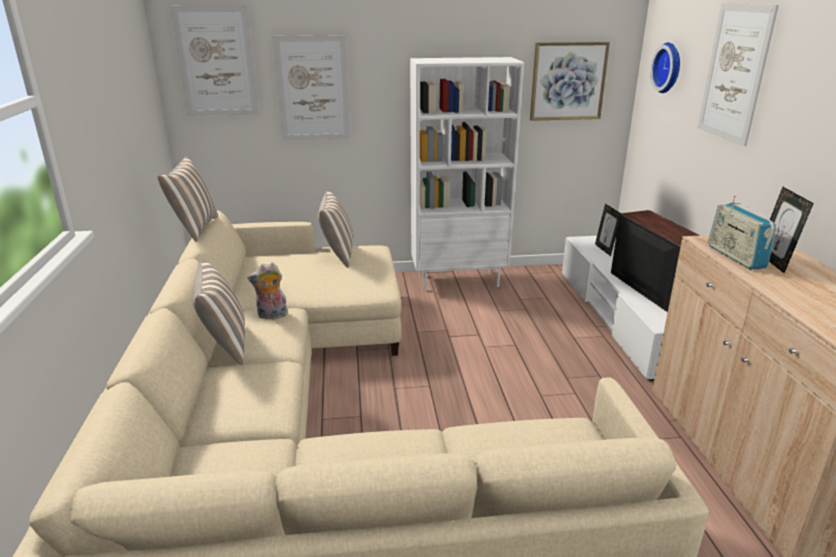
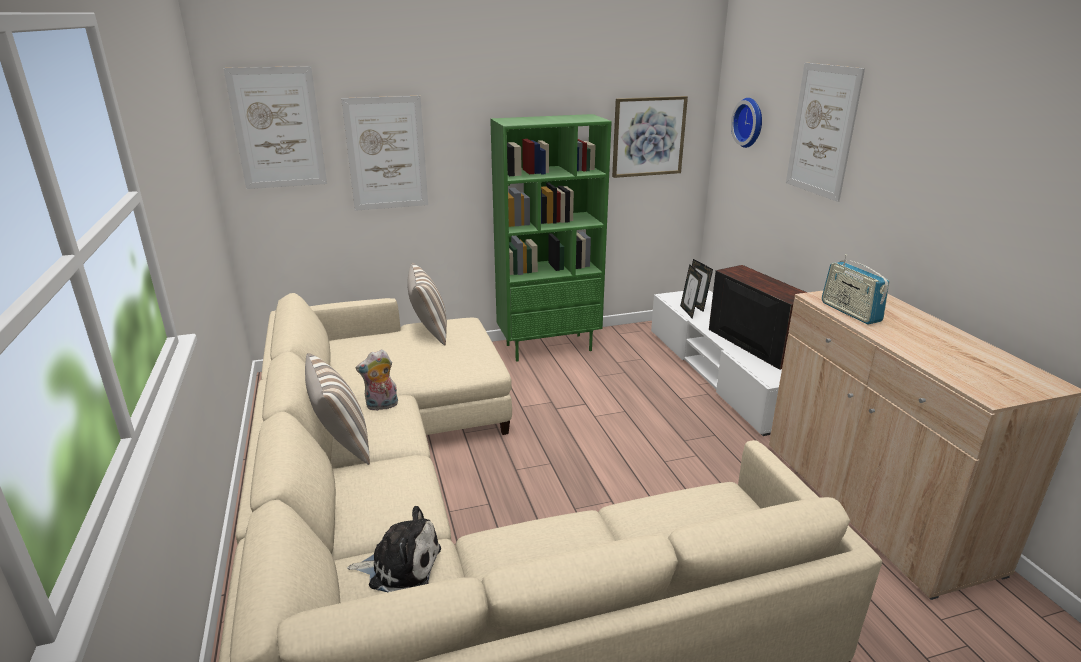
camera: 10 degrees left, 0 degrees up
pillow [158,156,218,241] -> none
white bookcase [410,57,524,291] -> green bookcase [490,114,612,362]
picture frame [769,187,814,273] -> picture frame moved to [680,264,702,319]
none -> plush toy [347,506,441,592]

